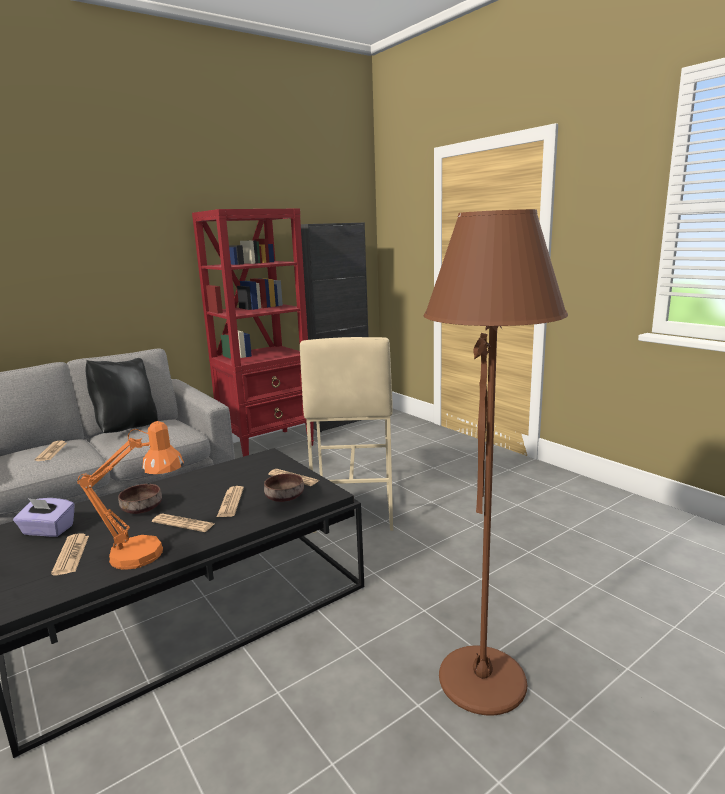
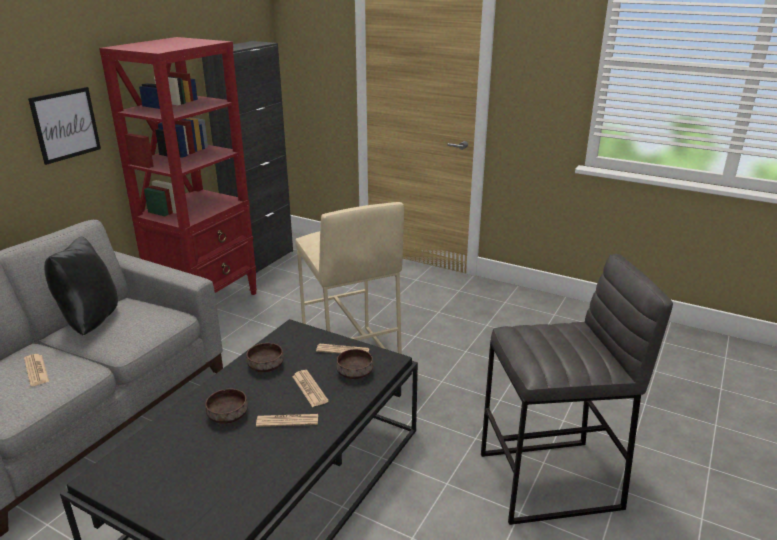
camera: 25 degrees left, 10 degrees up
purple tissue box [13,498,75,537] -> none
newspaper [51,533,89,575] -> none
orange table lamp [77,421,184,570] -> none
brown floor lamp [424,209,568,715] -> grey stool [481,254,673,525]
none -> picture [28,87,101,165]
none -> brown bowl [247,343,284,372]

